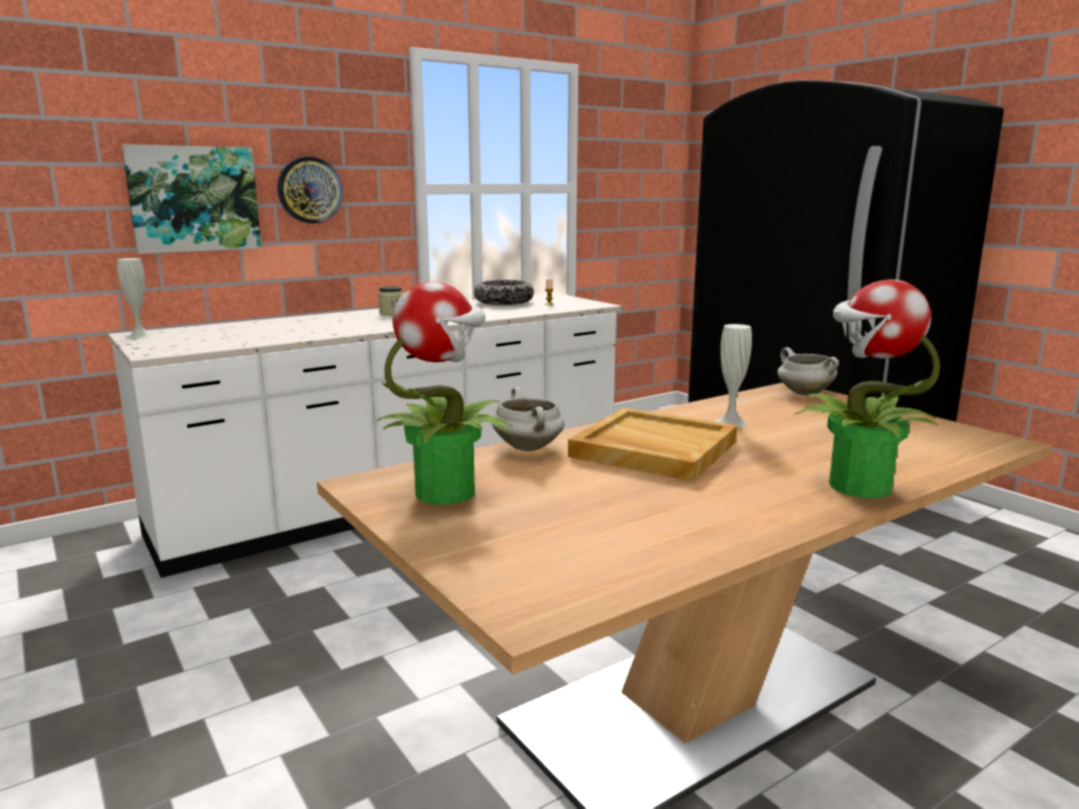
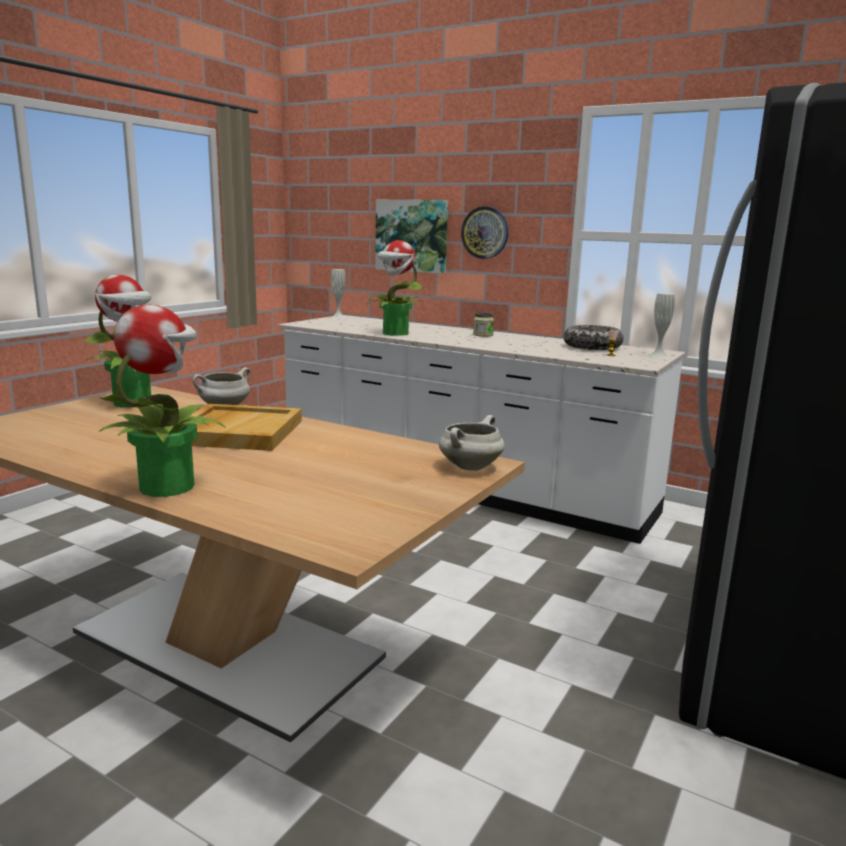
camera: 65 degrees right, 0 degrees up
white vase [714,324,752,428] -> white vase moved to [648,293,675,358]
none -> potted plant [367,240,424,336]

